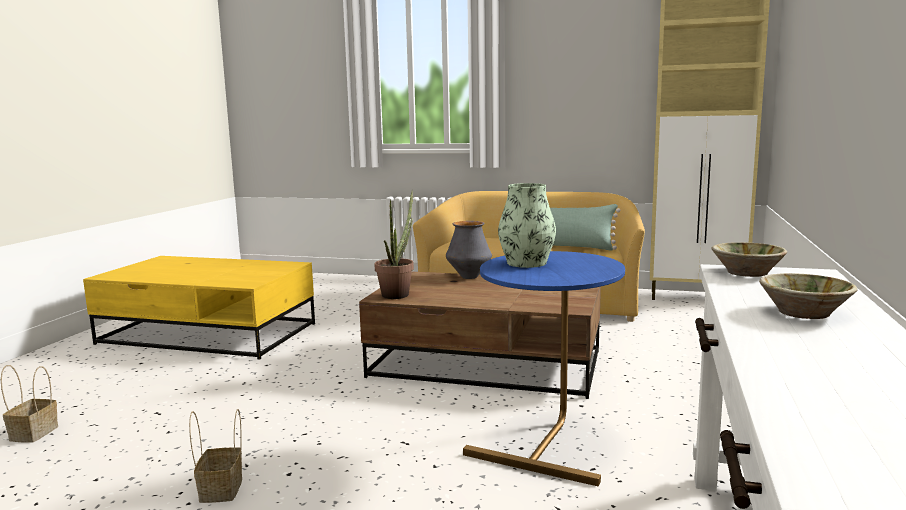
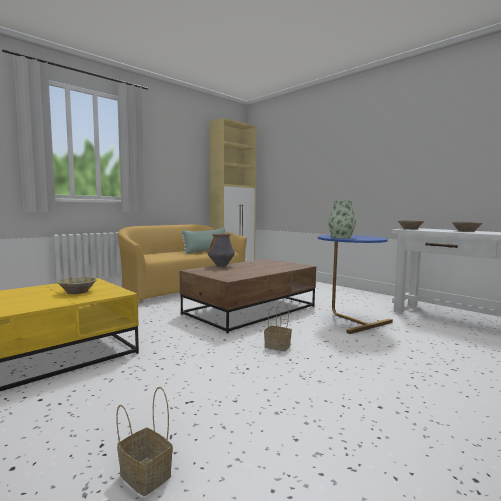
camera: 60 degrees left, 5 degrees down
basket [189,409,242,503] -> basket moved to [264,301,292,351]
potted plant [374,190,414,299] -> none
none -> beige bowl [57,277,96,294]

